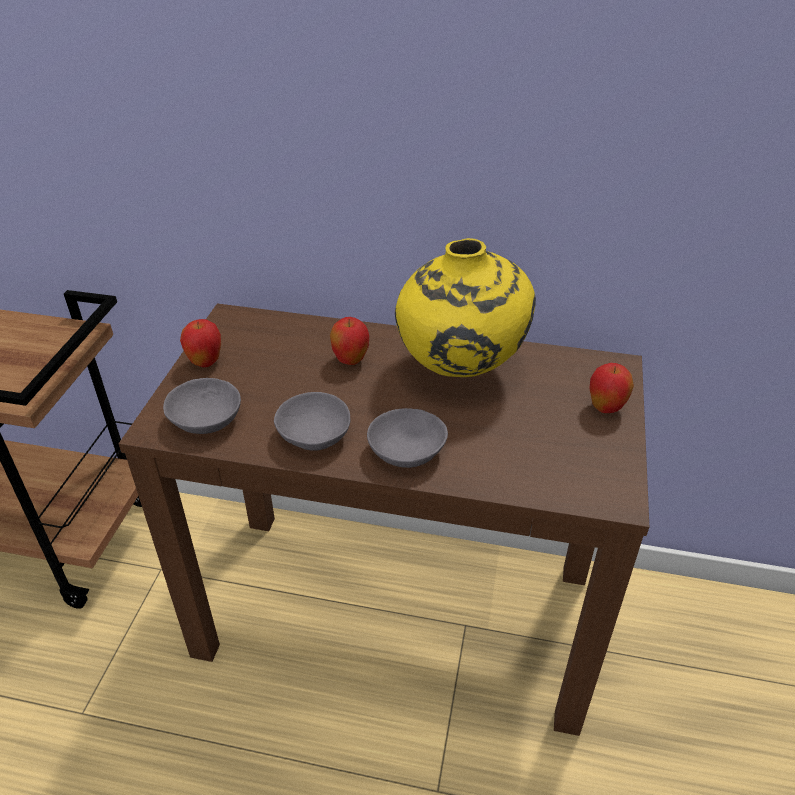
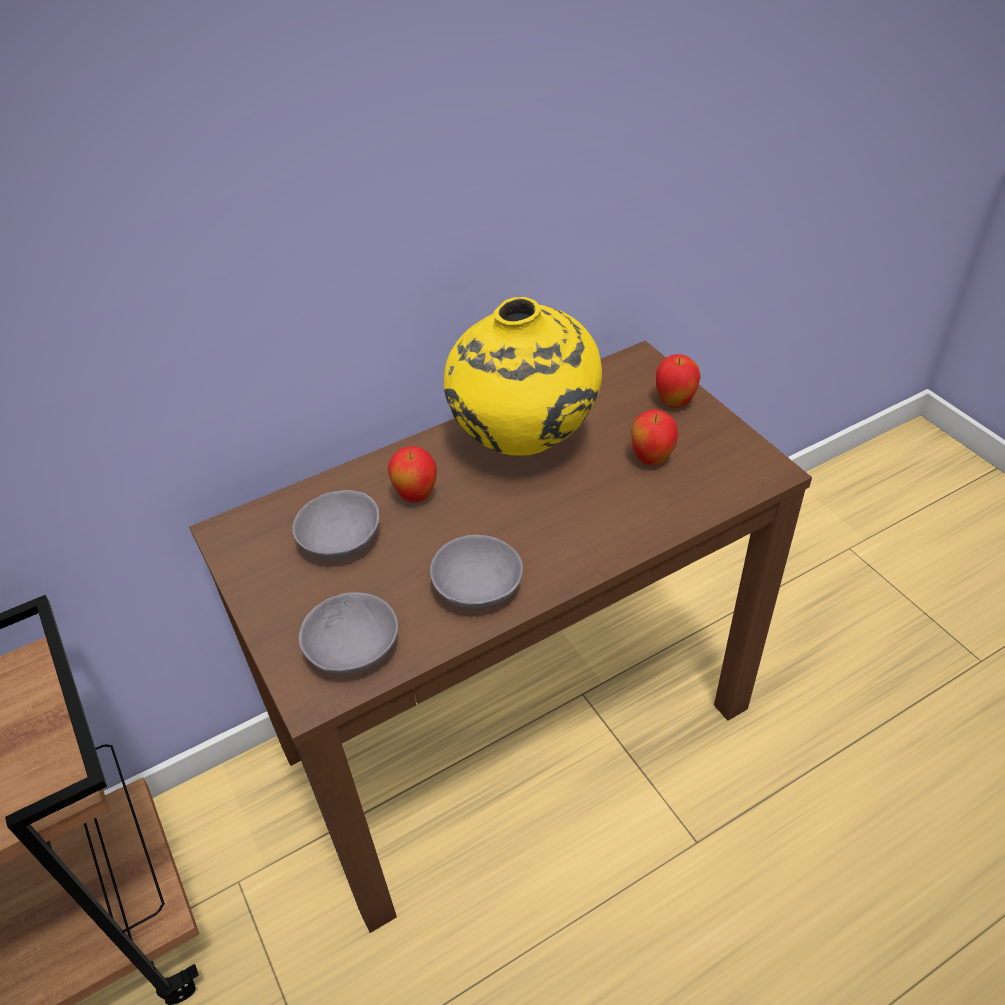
camera: 40 degrees left, 5 degrees up
apple [180,319,221,367] -> apple moved to [631,409,679,465]
grey bowl [367,408,448,468] -> grey bowl moved to [292,490,379,559]

